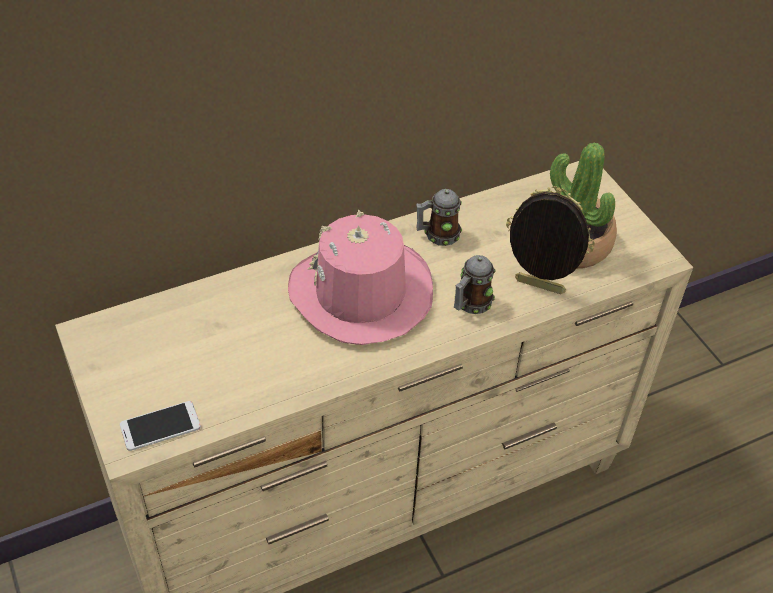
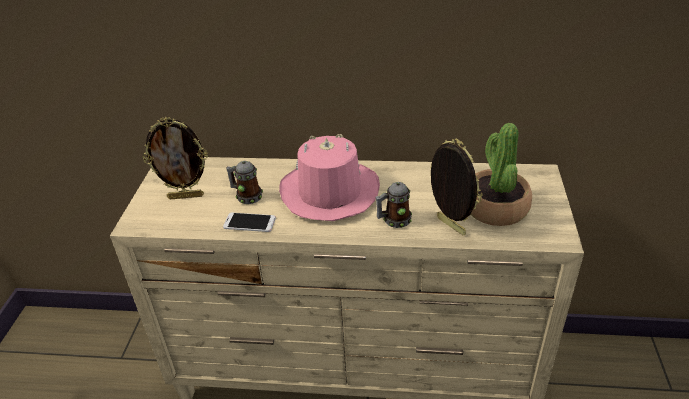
camera: 35 degrees right, 10 degrees down
phone [120,401,201,451] -> phone moved to [223,212,276,232]
mug [416,189,462,246] -> mug moved to [226,161,263,204]
none -> picture frame [142,117,208,199]

